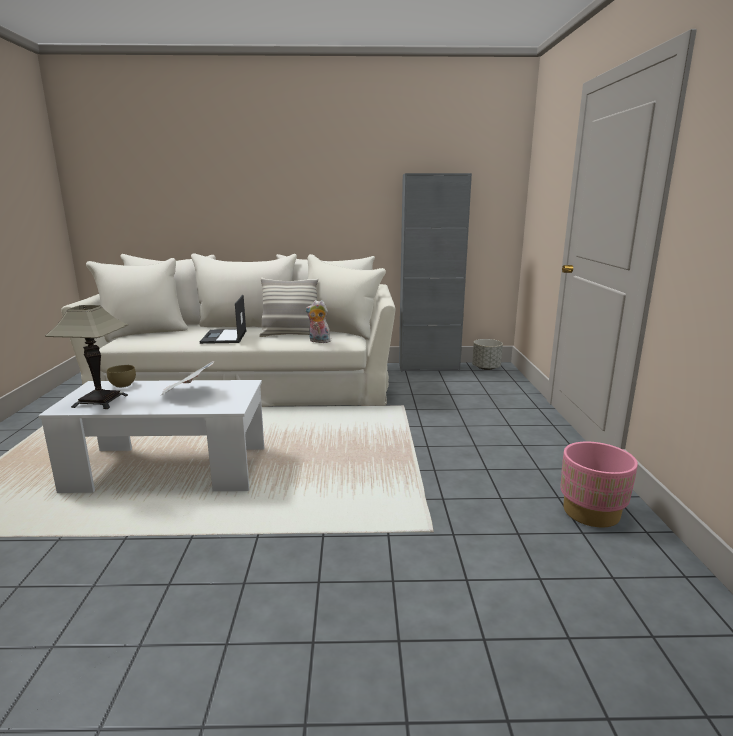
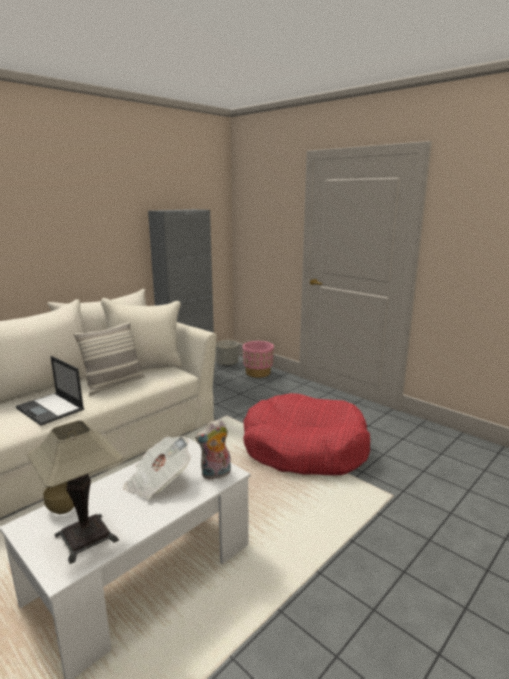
camera: 45 degrees left, 0 degrees up
plush toy [305,300,331,344] -> plush toy moved to [195,419,231,480]
pink planter [561,442,638,527] -> pink planter moved to [243,341,274,378]
none -> red dog bed [243,393,370,475]

